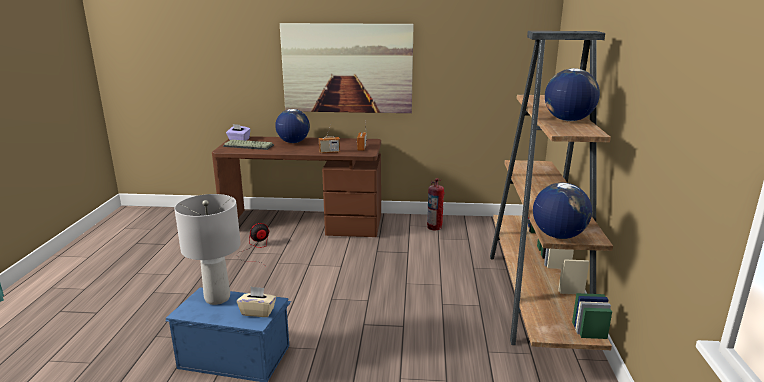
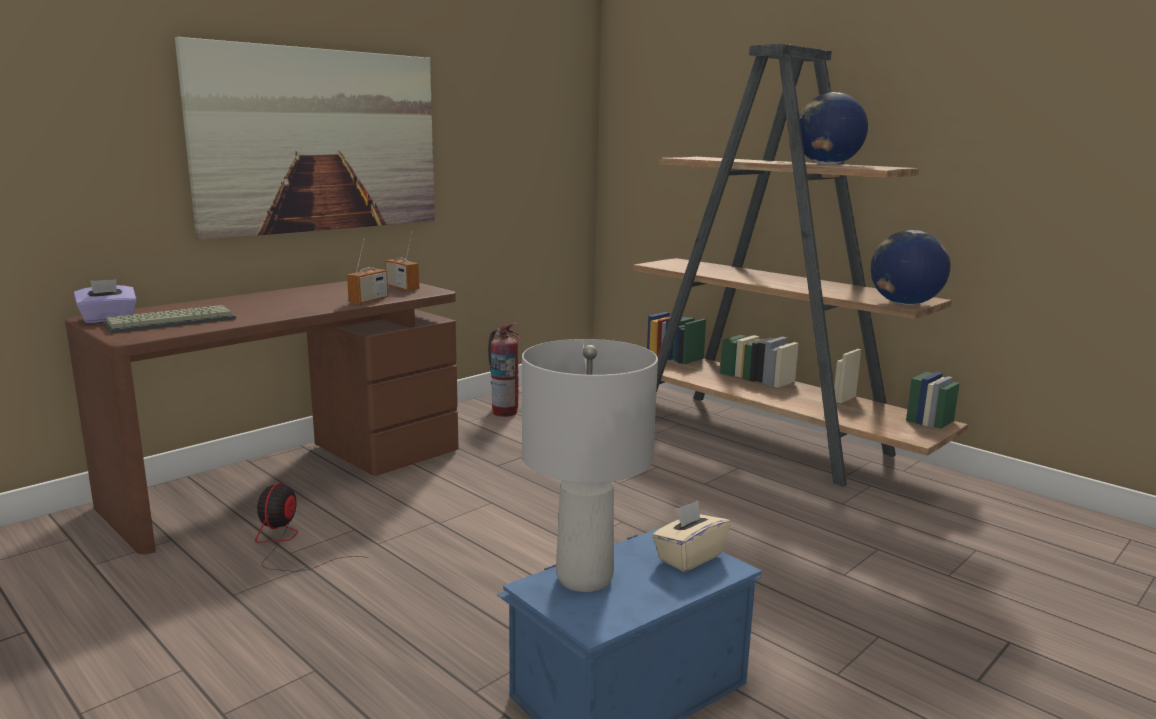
camera: 50 degrees left, 5 degrees down
globe [275,109,310,143] -> none

